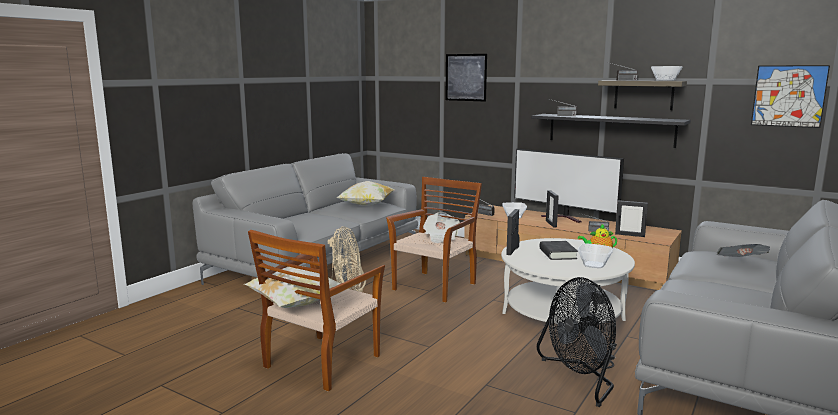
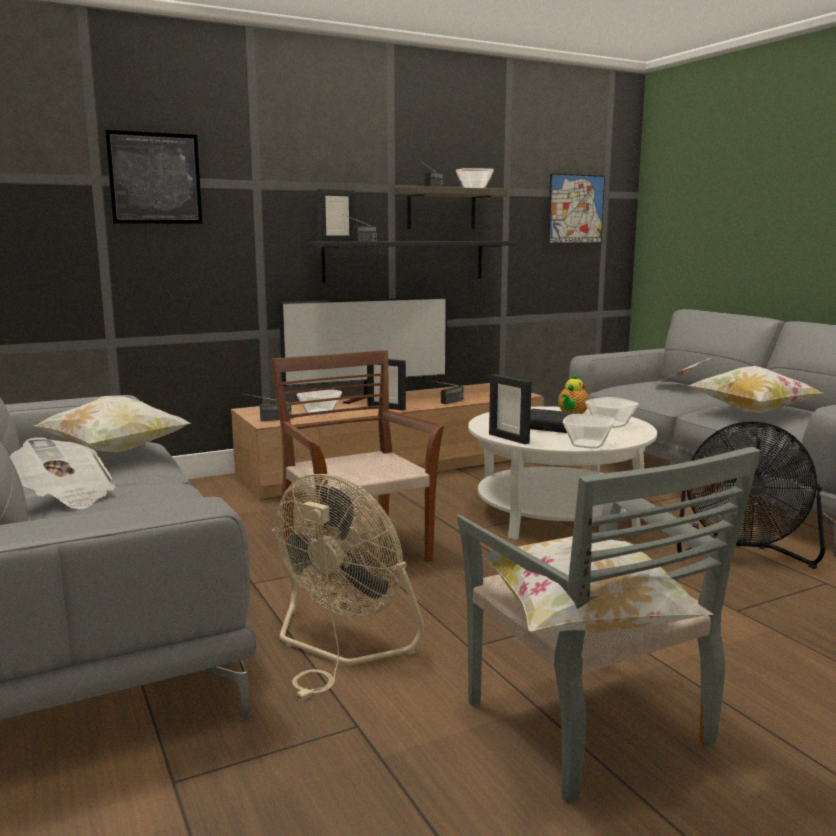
camera: 60 degrees left, 0 degrees up
brown armchair [248,230,385,392] -> grey armchair [457,447,760,804]
newspaper [423,212,460,243] -> newspaper moved to [10,437,116,509]
picture frame [615,200,648,237] -> picture frame moved to [317,189,356,242]
none -> bowl [563,414,615,449]
none -> pillow [688,366,822,413]

